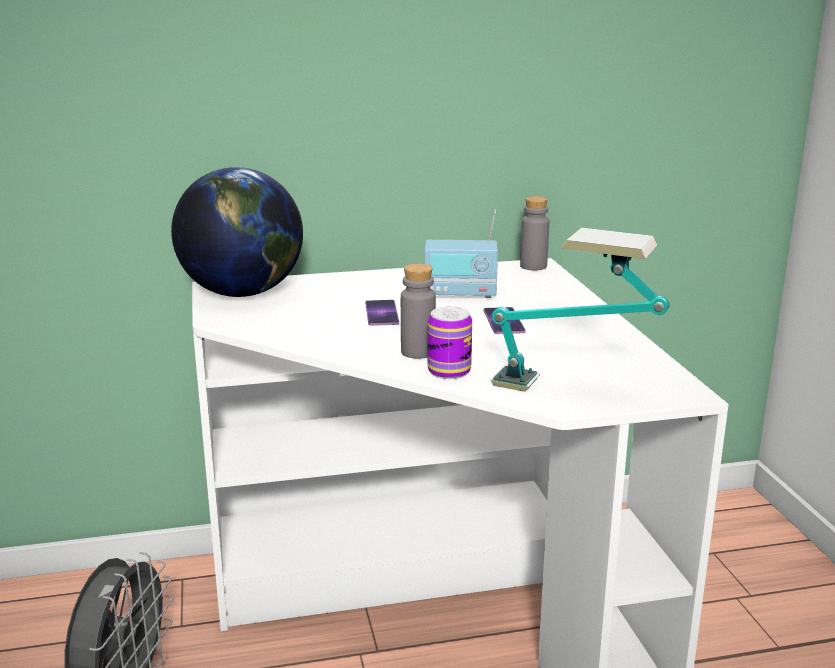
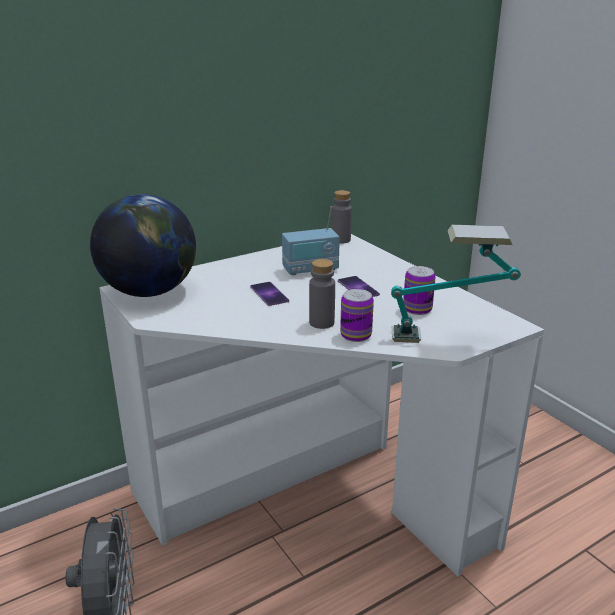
camera: 20 degrees left, 5 degrees up
none -> can [403,266,436,315]

